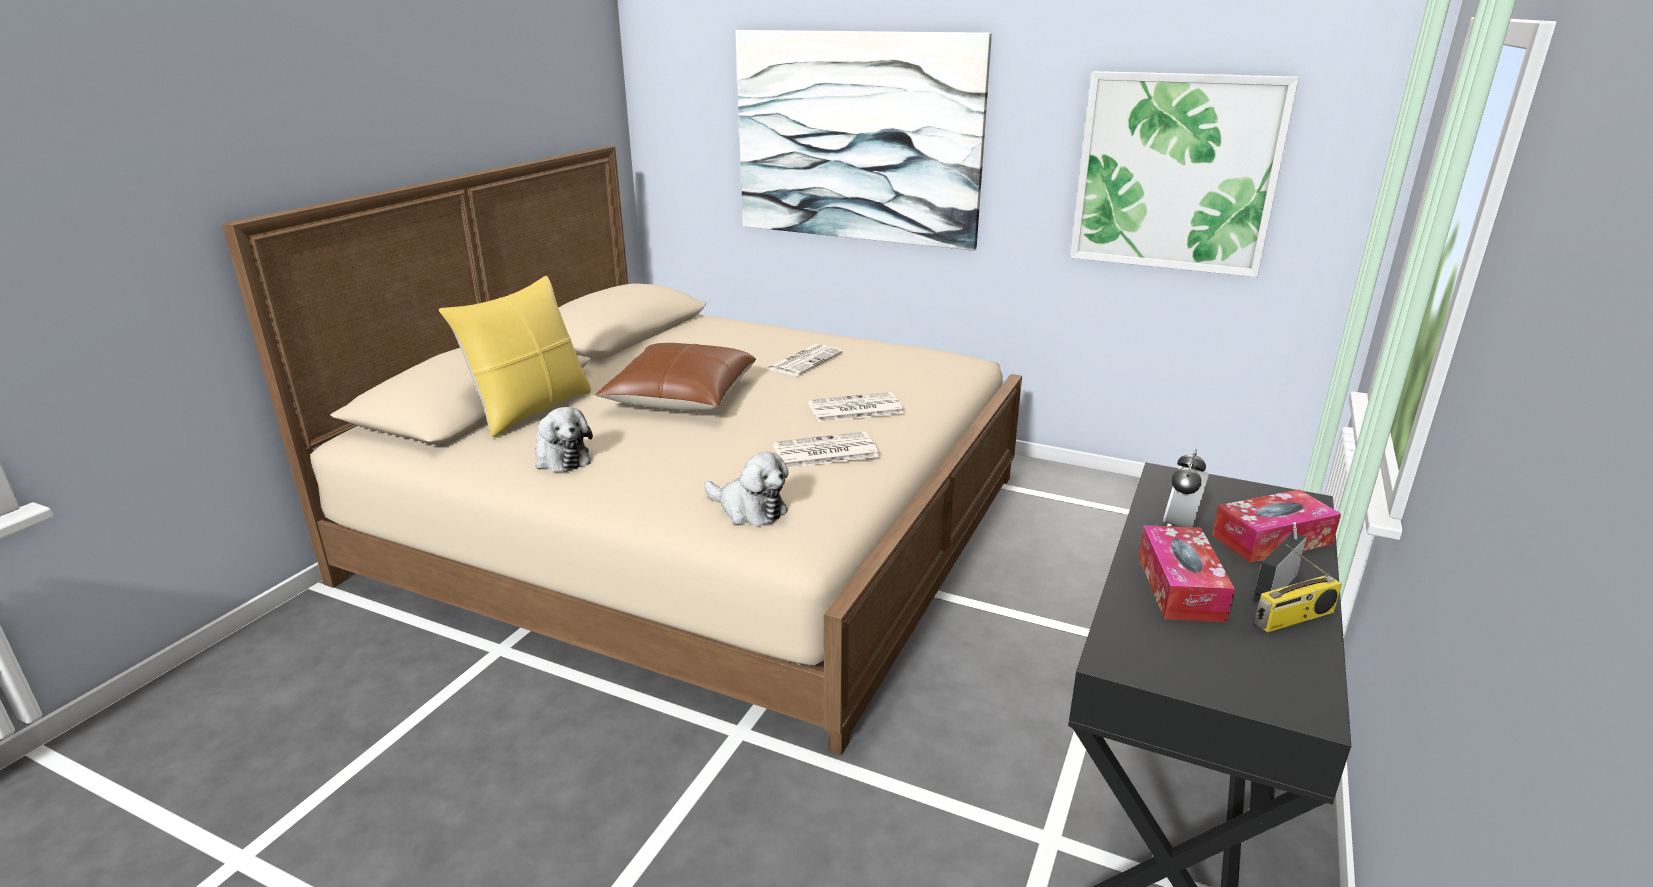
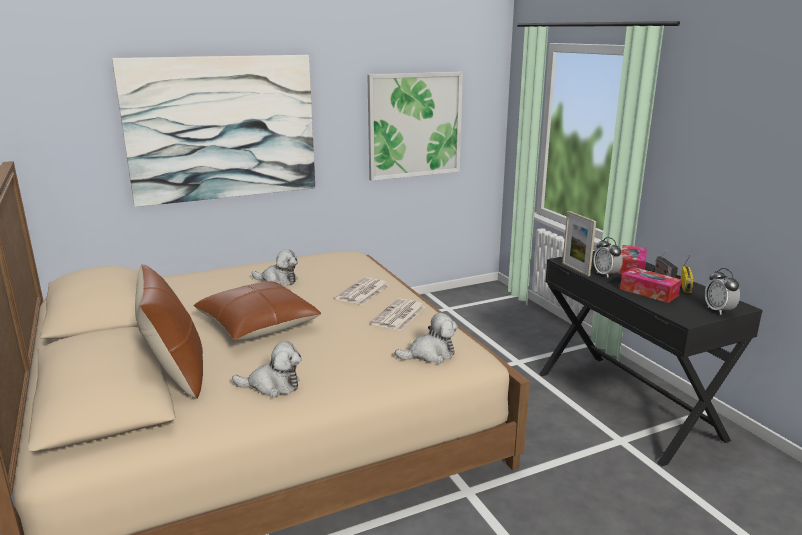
camera: 50 degrees left, 5 degrees down
yellow pillow [439,276,591,437] -> brown pillow [135,264,203,399]
newspaper [766,344,843,376] -> plush toy [252,249,298,286]
none -> picture frame [562,211,596,276]
none -> alarm clock [705,268,740,315]

